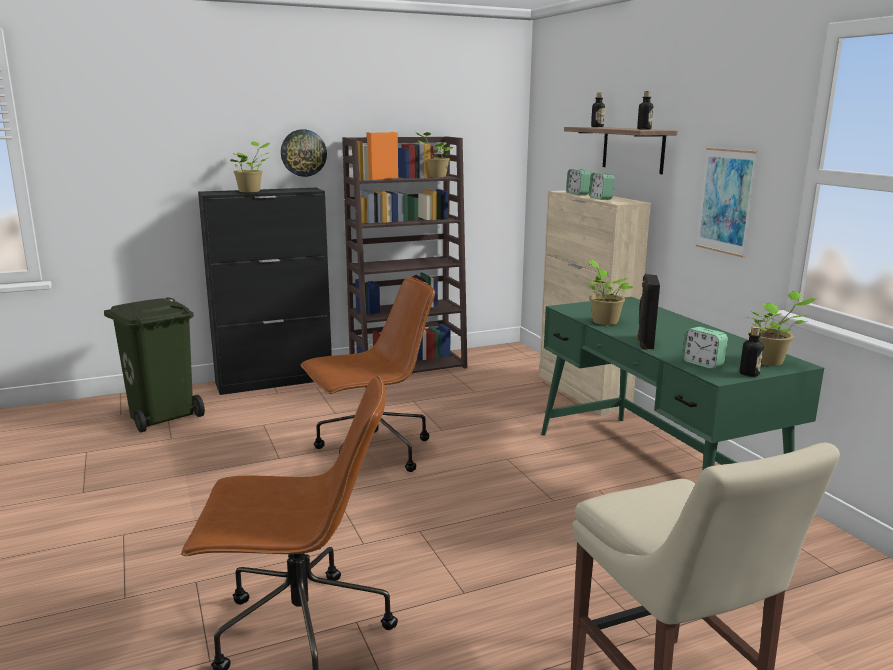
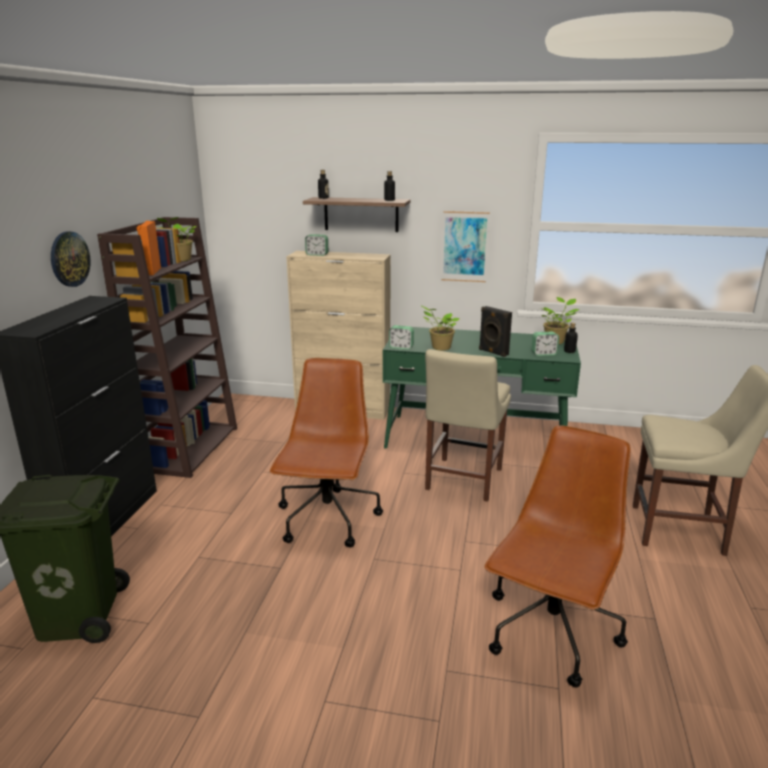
camera: 55 degrees left, 5 degrees up
potted plant [230,141,271,193] -> none
alarm clock [589,173,615,200] -> alarm clock moved to [389,325,414,350]
none -> beige chair [425,349,511,502]

